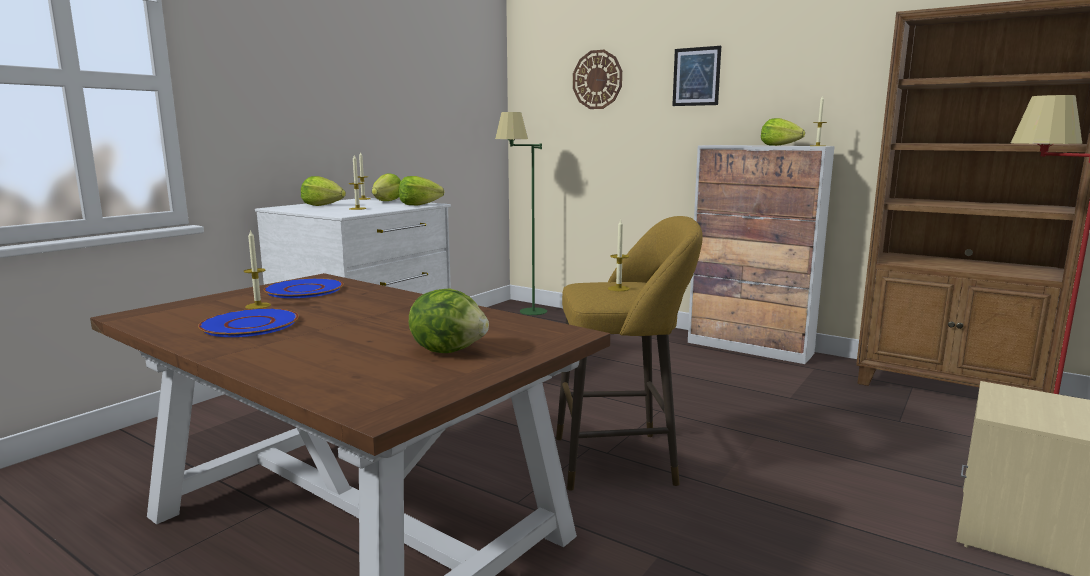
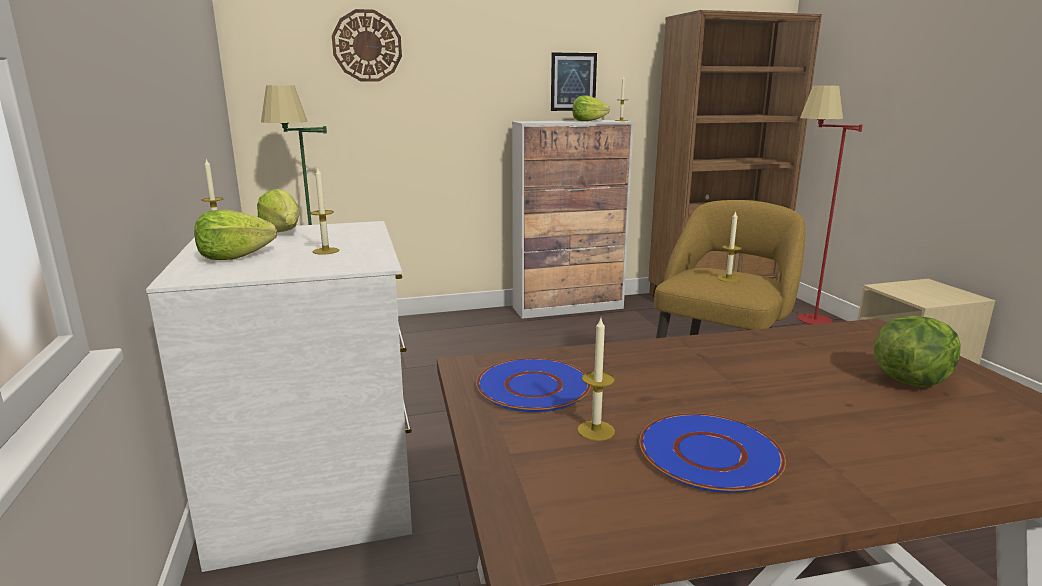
camera: 50 degrees left, 5 degrees up
lettuce [399,176,444,206] -> none
picture [672,46,721,106] -> picture moved to [551,52,597,111]

